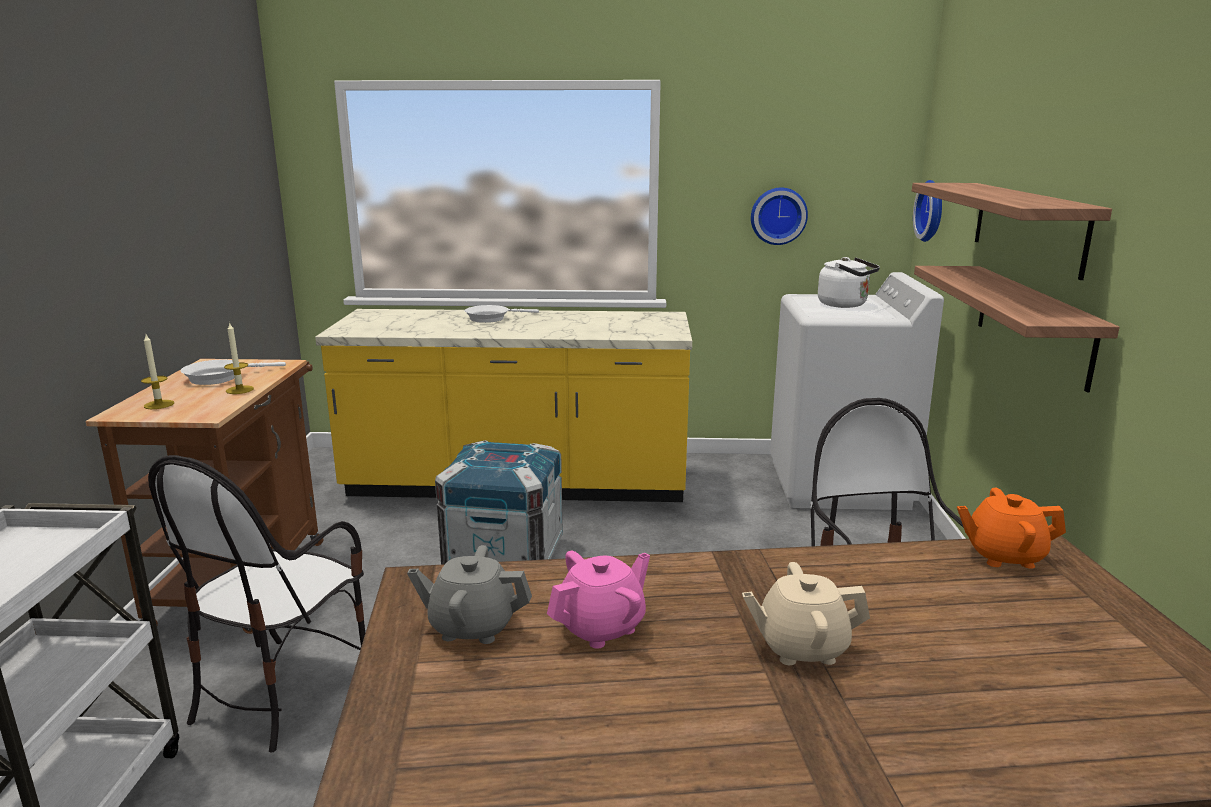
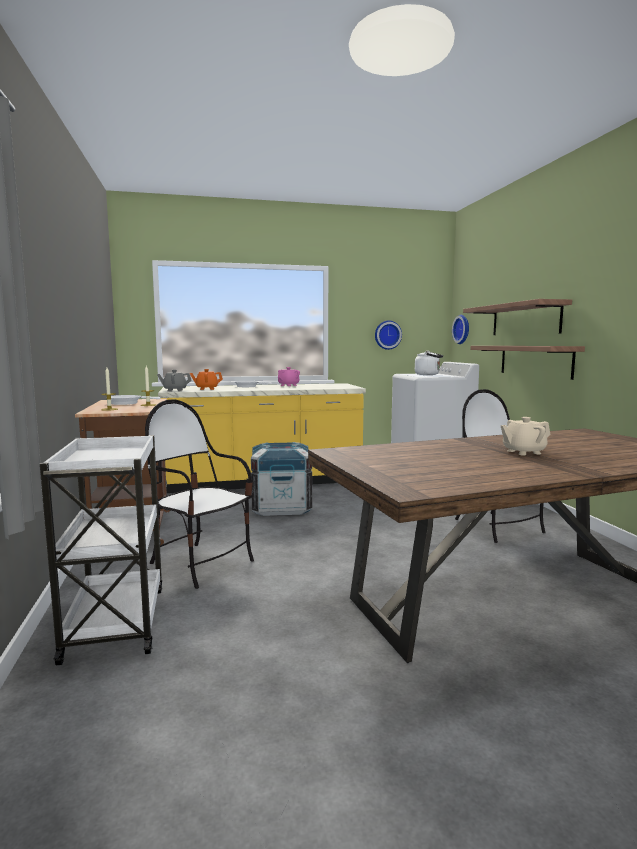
camera: 15 degrees left, 10 degrees down
chair [148,455,365,753] -> chair turned 120 degrees clockwise [145,399,254,589]
grey teapot [407,545,532,644] -> grey teapot moved to [157,370,192,391]
pink teapot [547,551,650,649] -> pink teapot moved to [278,367,300,386]
orange teapot [957,488,1066,569] -> orange teapot moved to [190,369,223,390]

